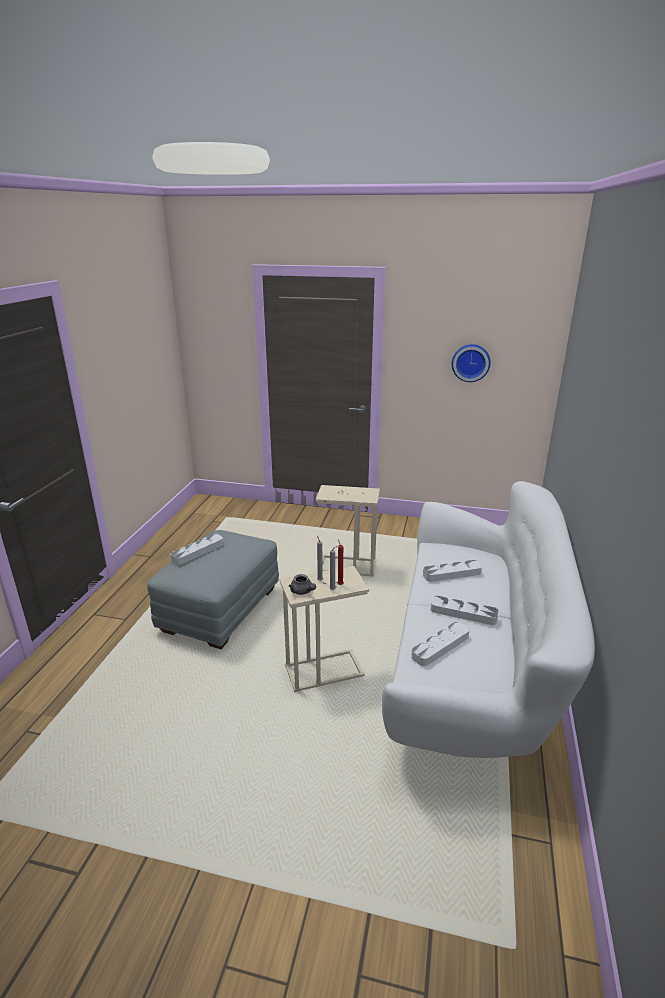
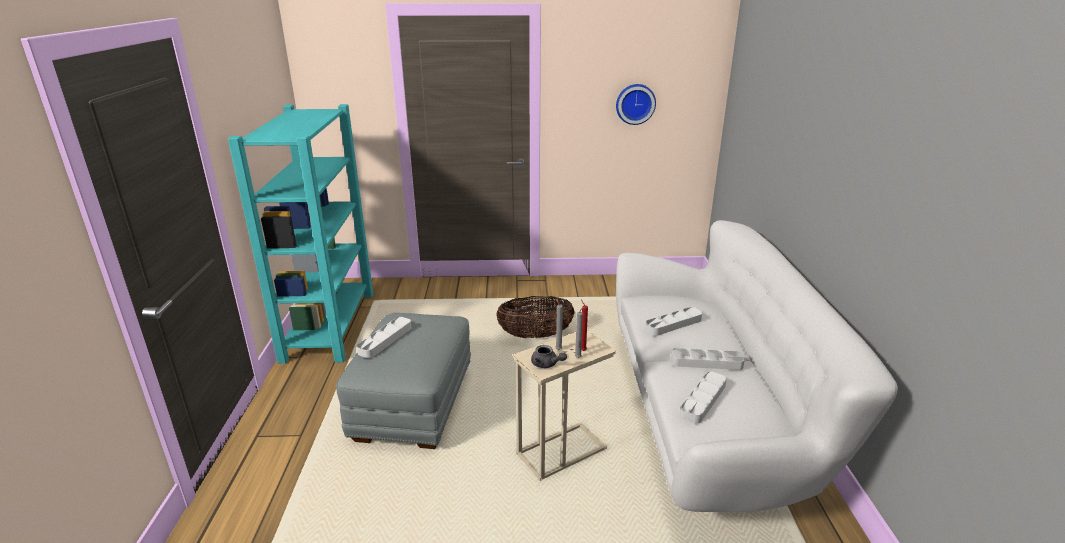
camera: 15 degrees left, 0 degrees up
beige side table [316,485,380,577] -> basket [496,296,575,338]
none -> turquoise bookcase [228,104,373,364]

